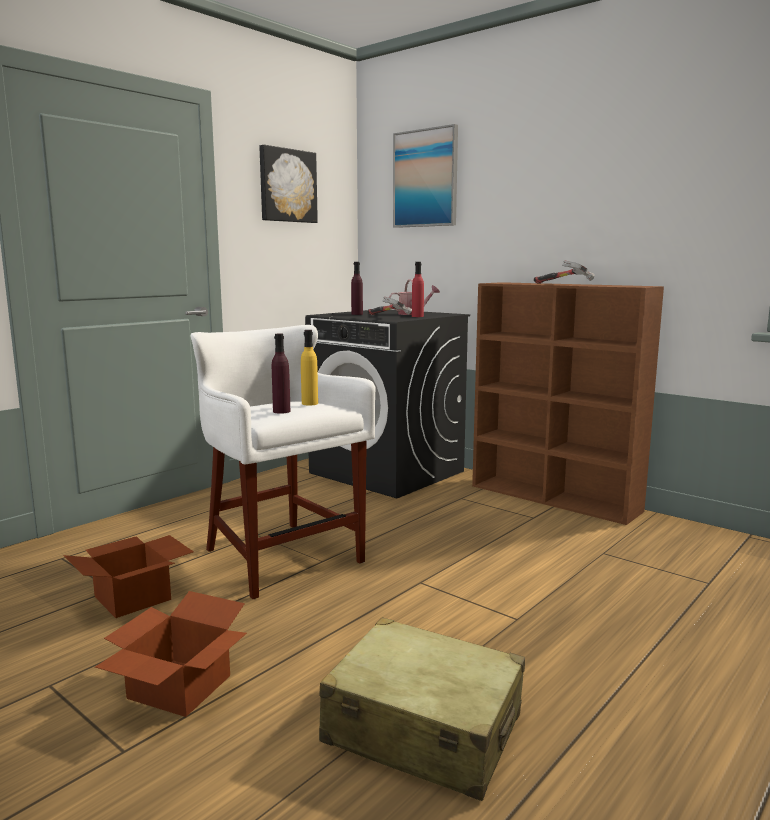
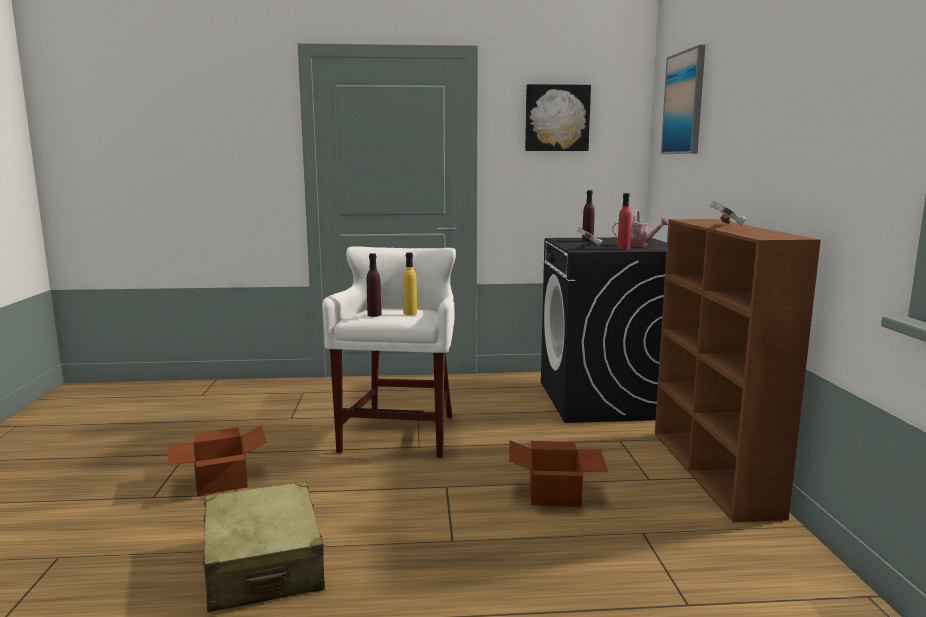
camera: 45 degrees right, 0 degrees up
cardboard box [63,535,194,618] -> cardboard box moved to [509,440,608,507]

